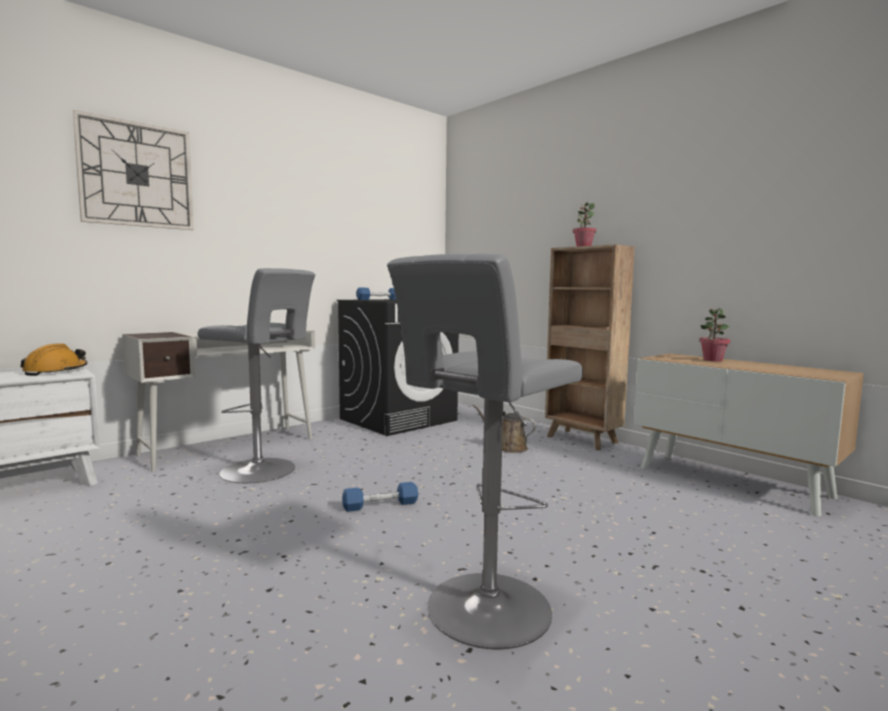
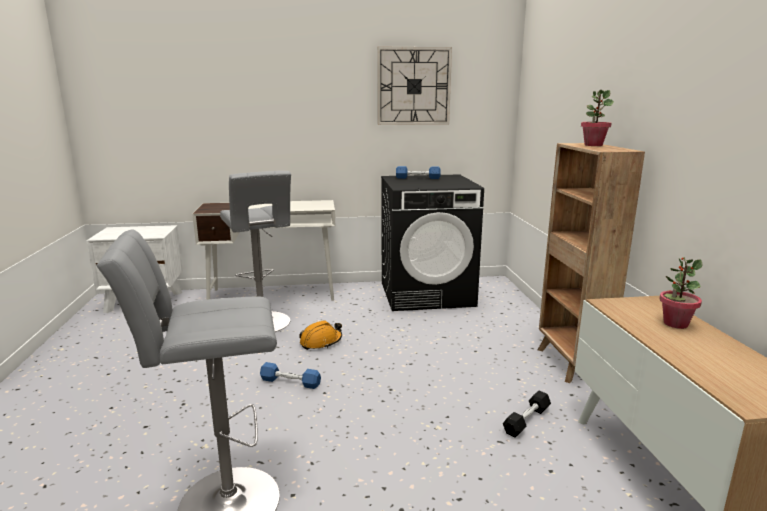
camera: 35 degrees right, 10 degrees up
orange hard hat [21,343,87,376] -> orange hard hat moved to [299,320,342,350]
wall clock [73,110,194,230] -> wall clock moved to [377,46,452,125]
brown watering can [473,405,536,453] -> none
none -> black dumbbell [503,391,551,438]

